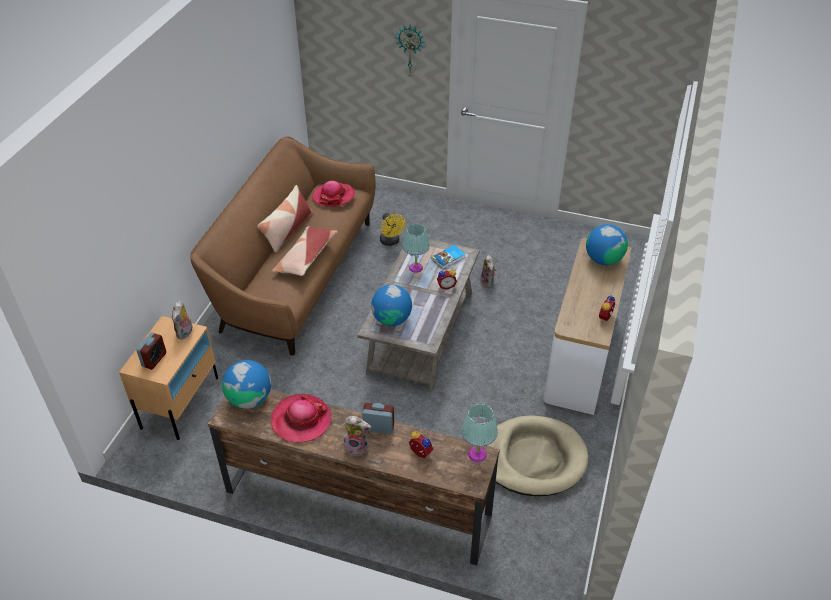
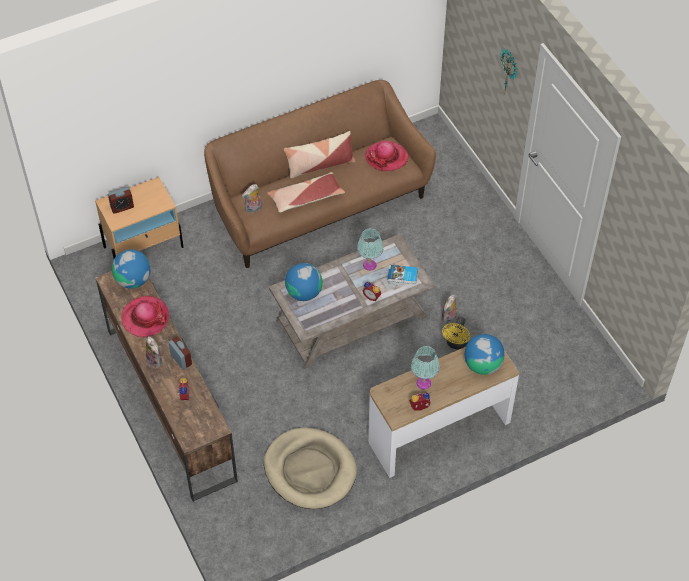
camera: 45 degrees right, 10 degrees up
plush toy [172,300,192,340] -> plush toy moved to [242,184,262,213]
yellow fan [380,213,405,246] -> yellow fan moved to [442,316,470,350]
turquoise table lamp [461,404,498,462] -> turquoise table lamp moved to [411,346,440,390]

